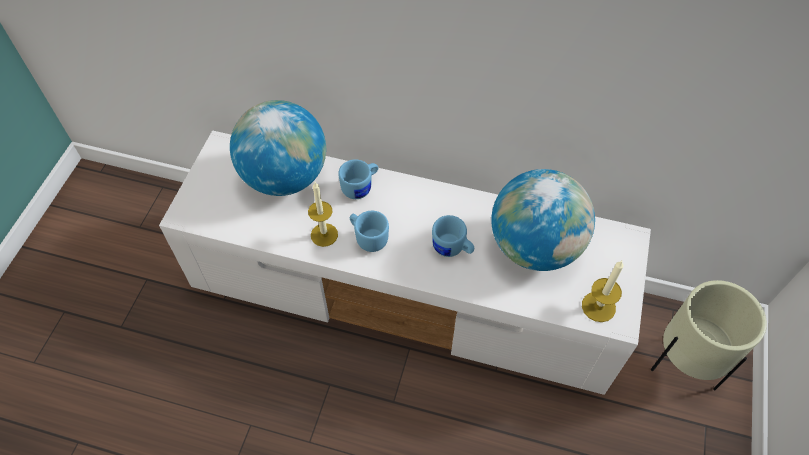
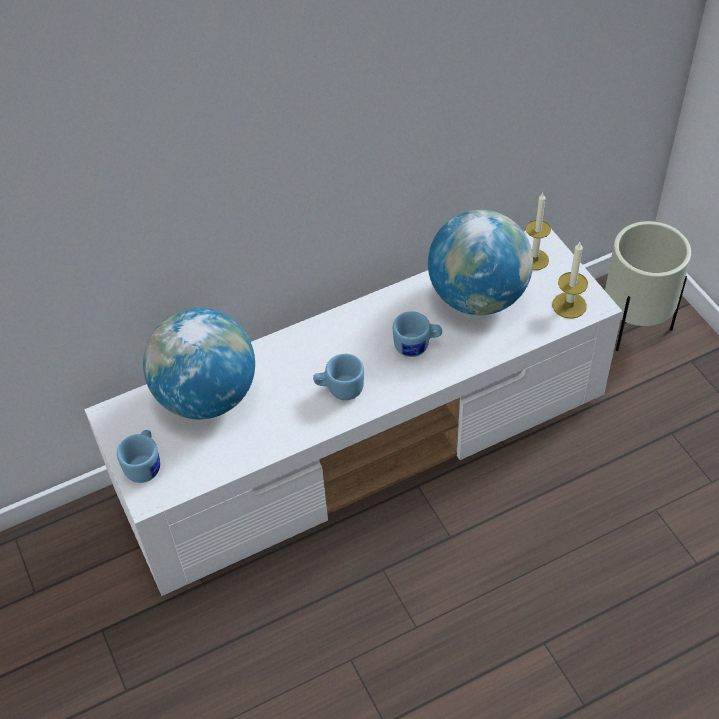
camera: 40 degrees left, 5 degrees down
candle [308,182,338,247] -> candle moved to [526,193,551,270]
blue mug [338,159,378,199] -> blue mug moved to [117,430,160,483]

